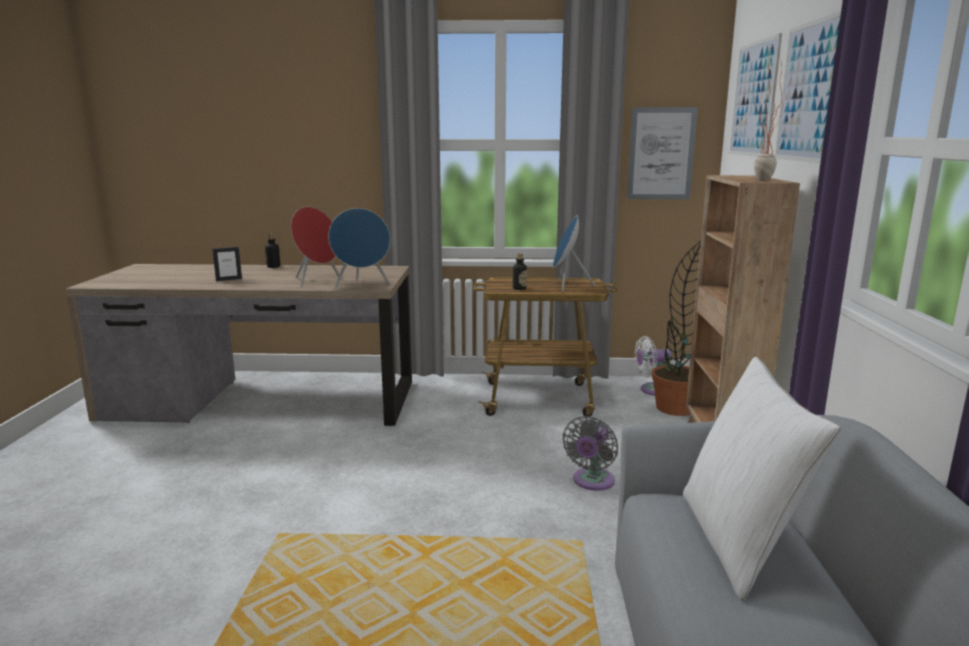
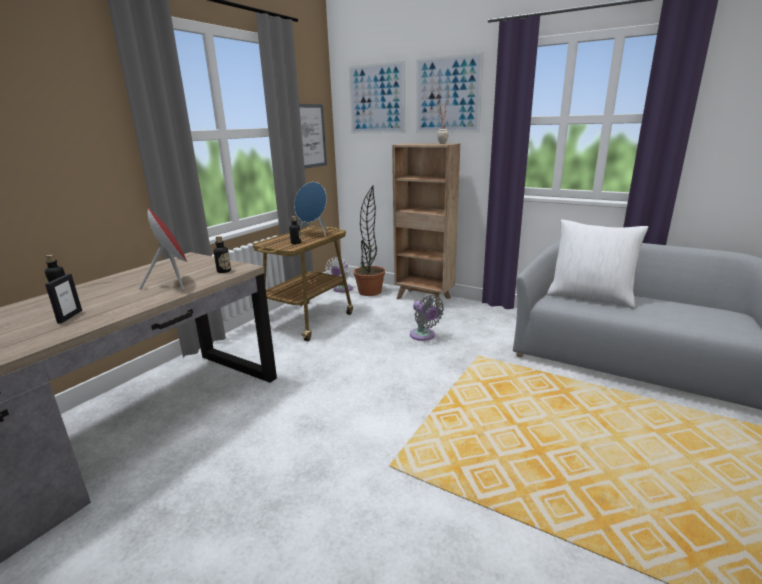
camera: 60 degrees left, 5 degrees up
blue speaker [328,208,390,288] -> bottle [213,236,231,273]

